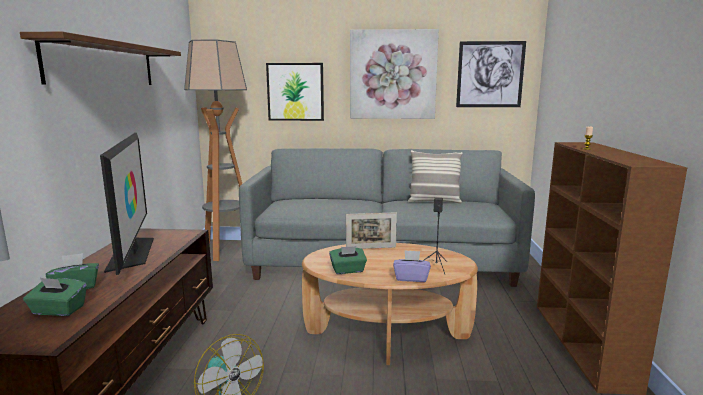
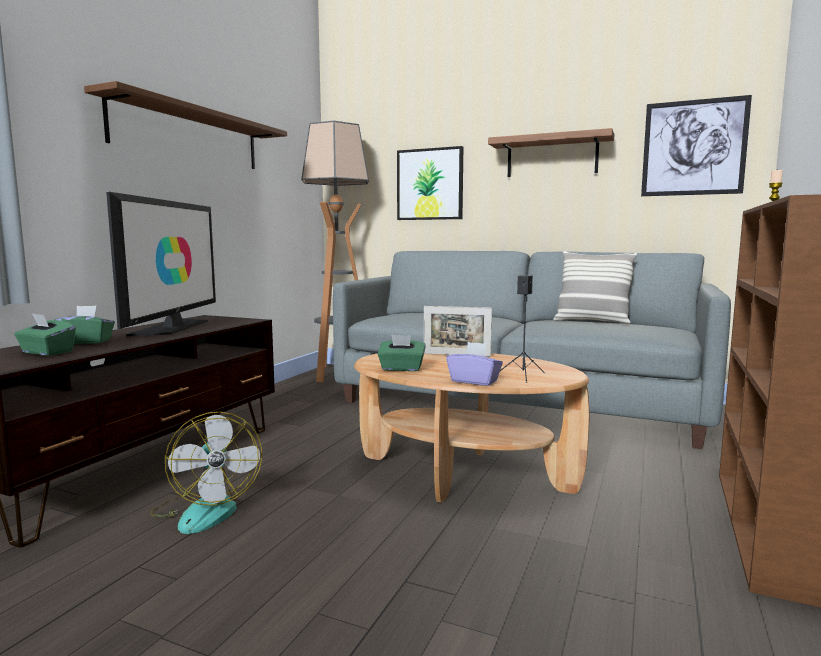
camera: 20 degrees right, 5 degrees down
picture [350,29,439,119] -> shelf [488,128,614,177]

